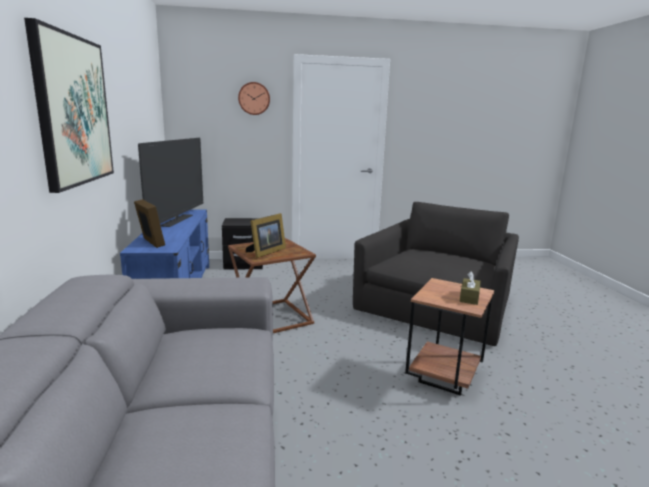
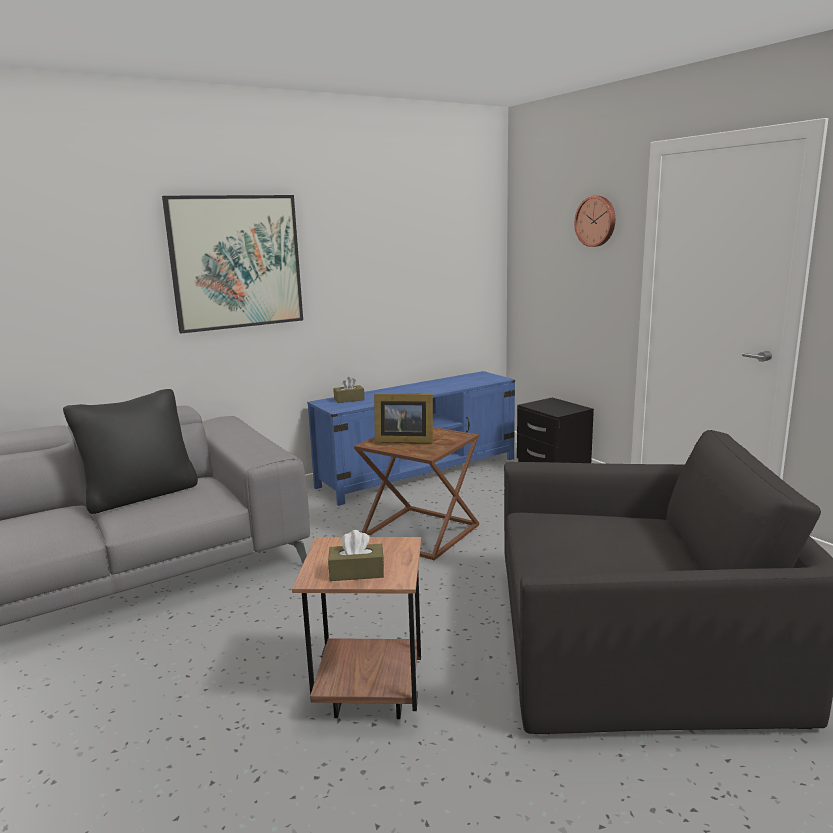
camera: 65 degrees right, 0 degrees up
picture frame [134,199,165,248] -> brown tissue box [333,377,365,403]
television [138,138,203,227] -> none
none -> black pillow [63,389,198,514]

